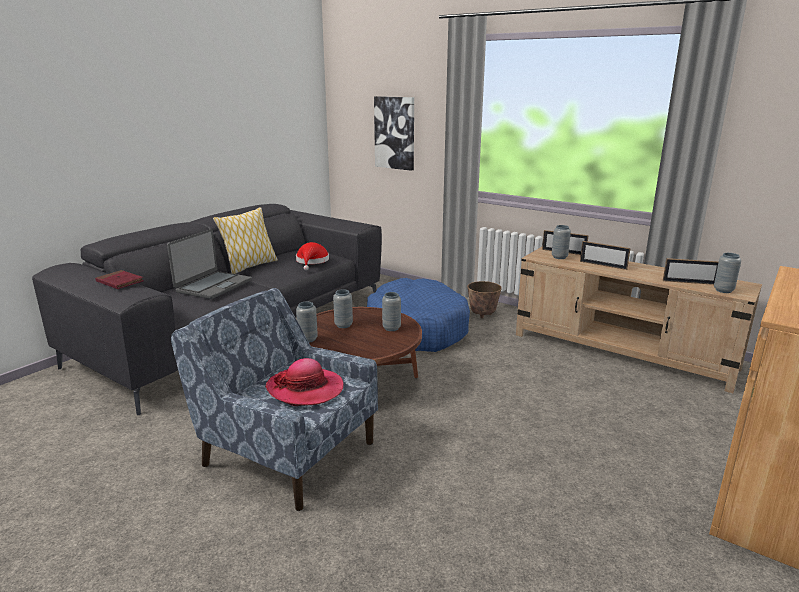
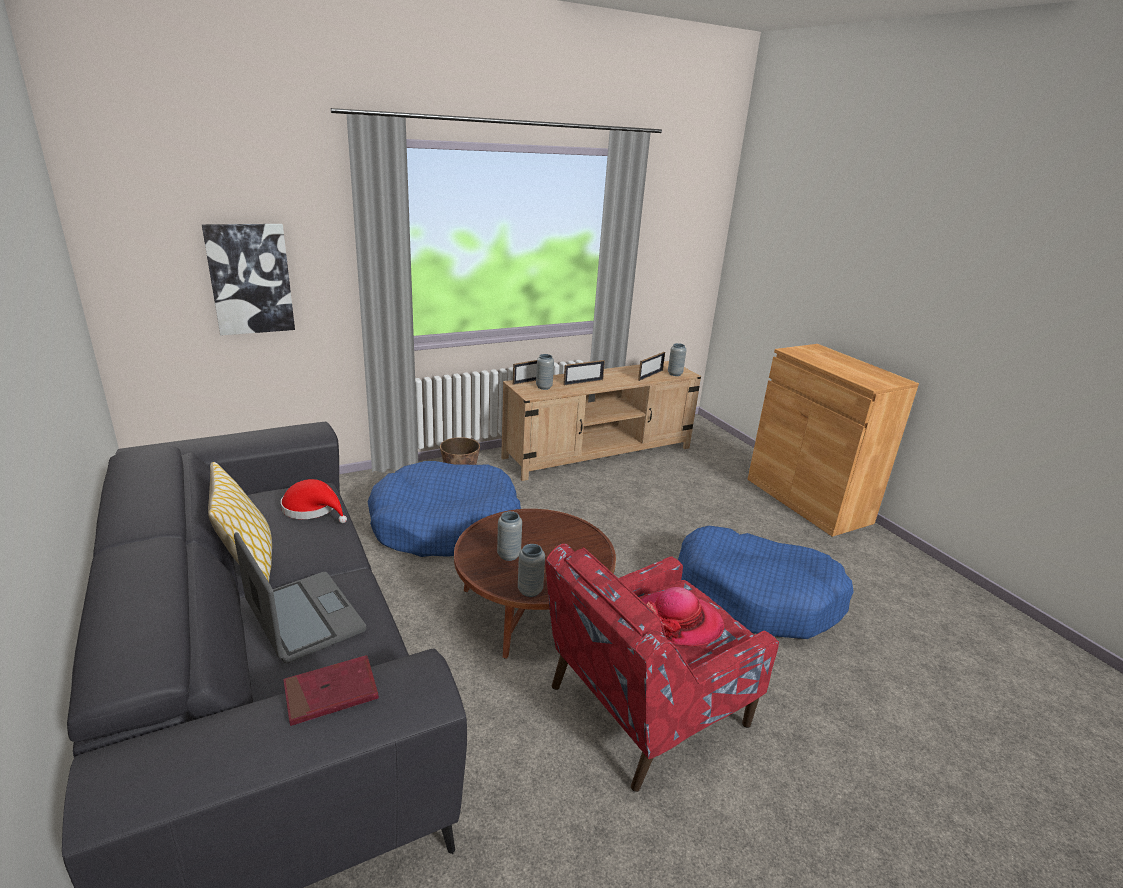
camera: 65 degrees left, 5 degrees up
blue armchair [171,288,378,511] -> red armchair [545,544,779,792]
grey vase [382,292,401,331] -> none
none -> blue dog bed [678,526,854,639]

